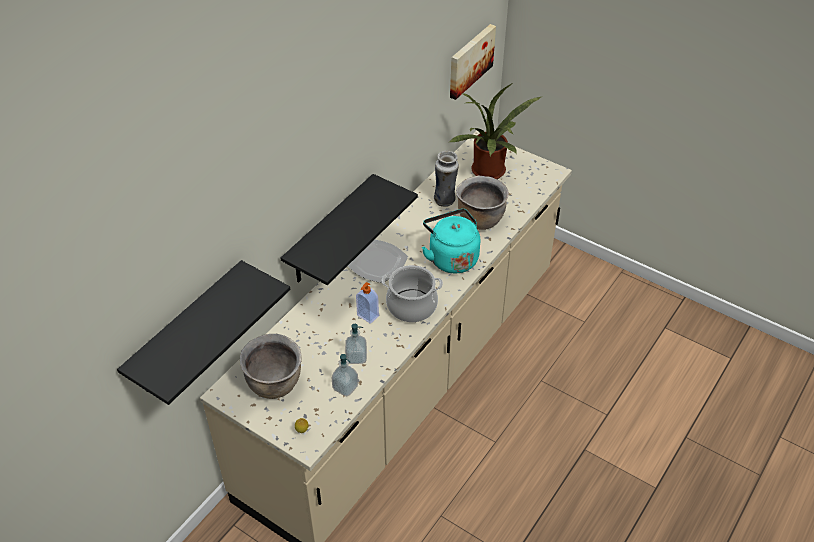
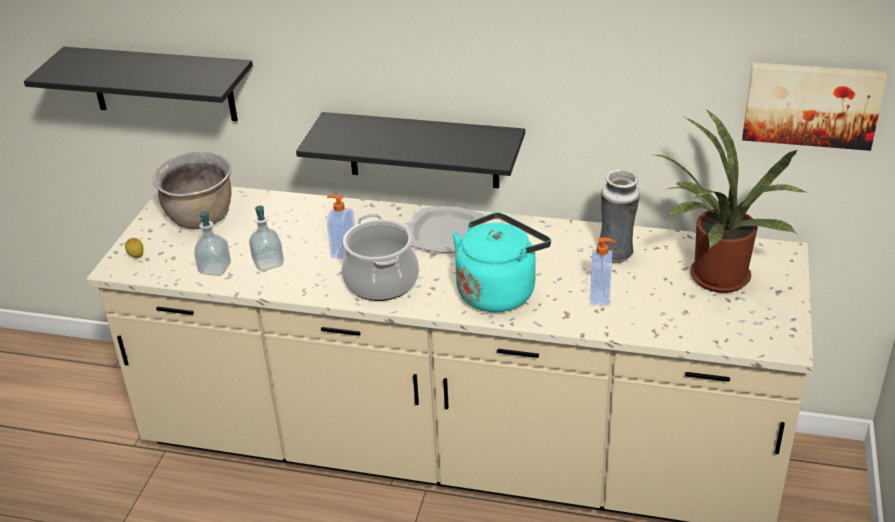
camera: 70 degrees right, 10 degrees down
brown cooking pot [456,176,509,230] -> soap dispenser [590,237,615,305]

